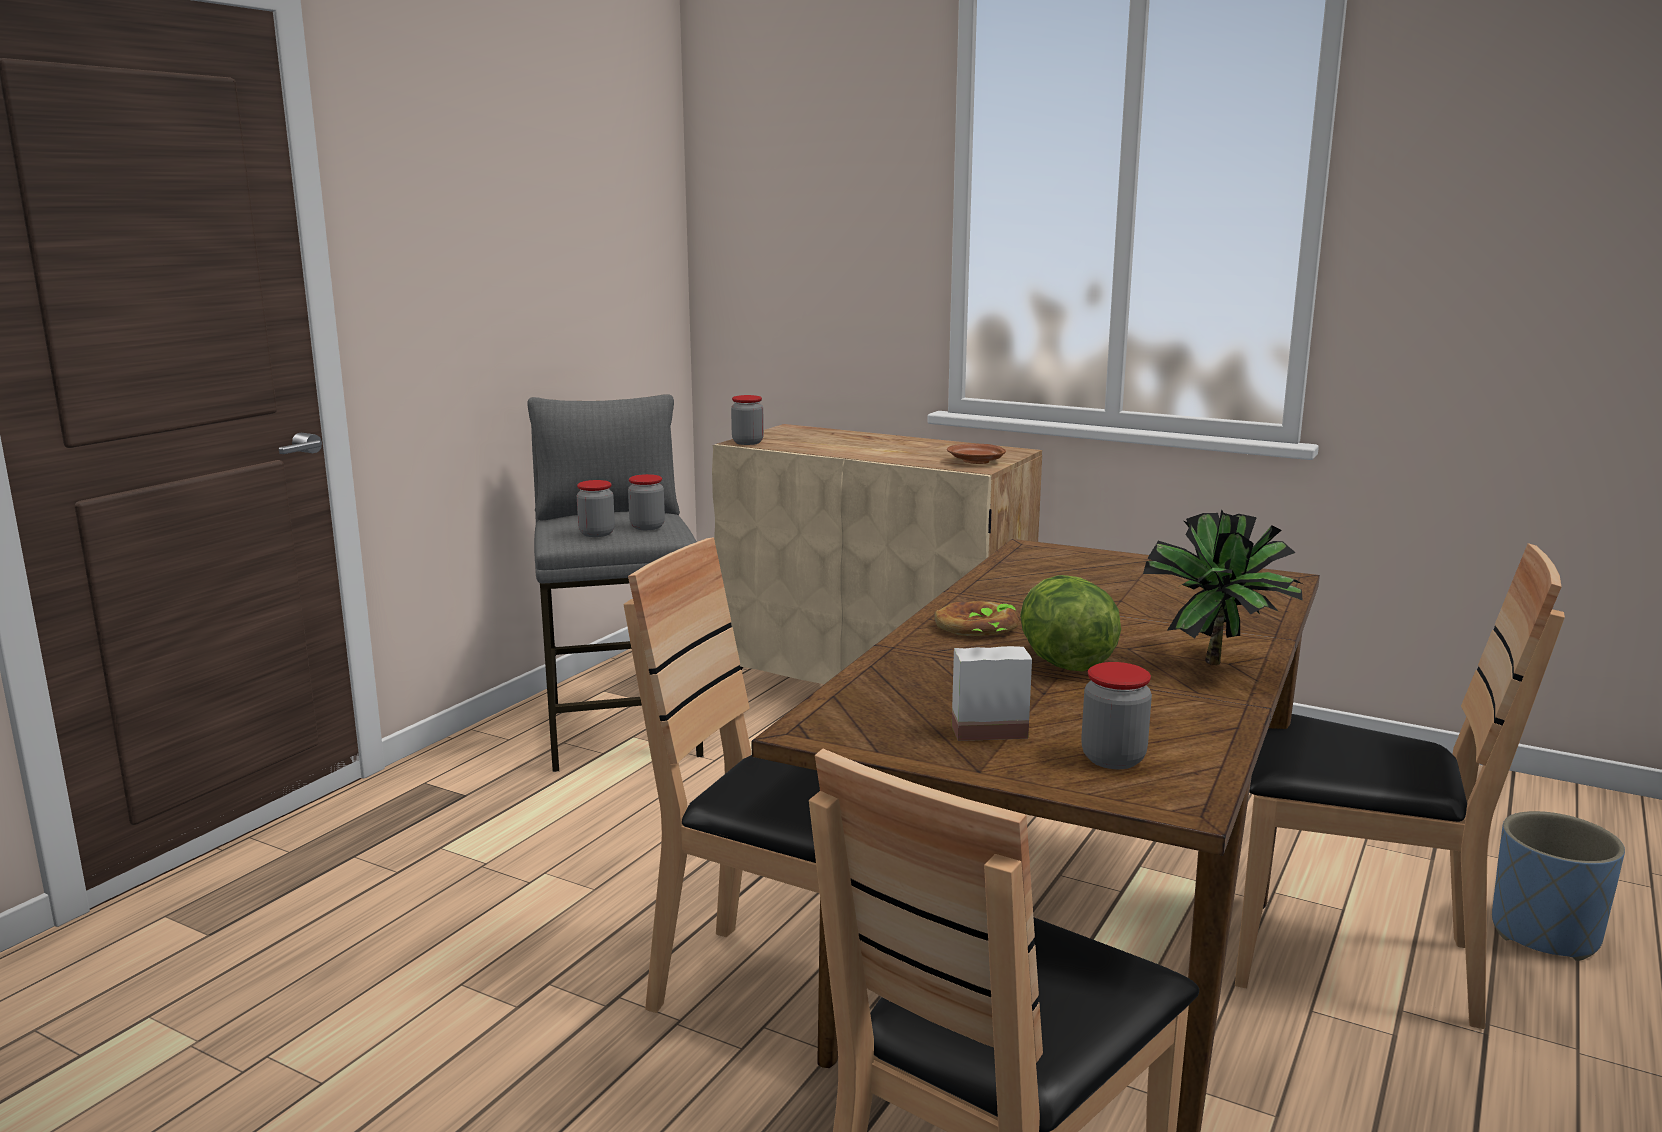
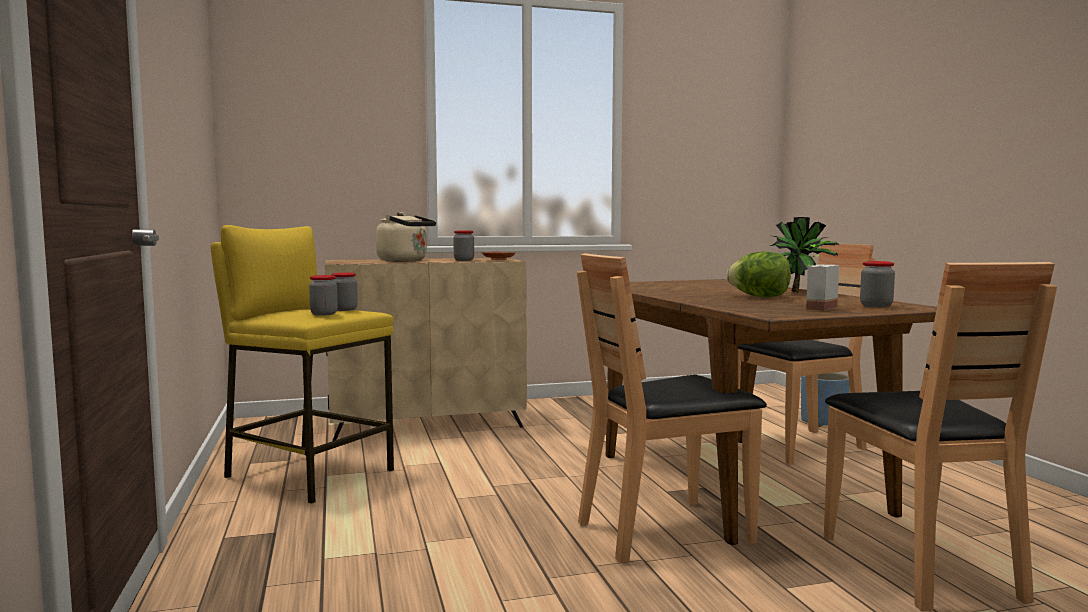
camera: 45 degrees left, 10 degrees down
grey stool [527,395,704,772] -> yellow stool [210,225,394,504]
jar [731,395,764,445] -> jar moved to [453,230,474,261]
bread [935,601,1019,636] -> none
none -> beige kettle [376,212,436,262]

